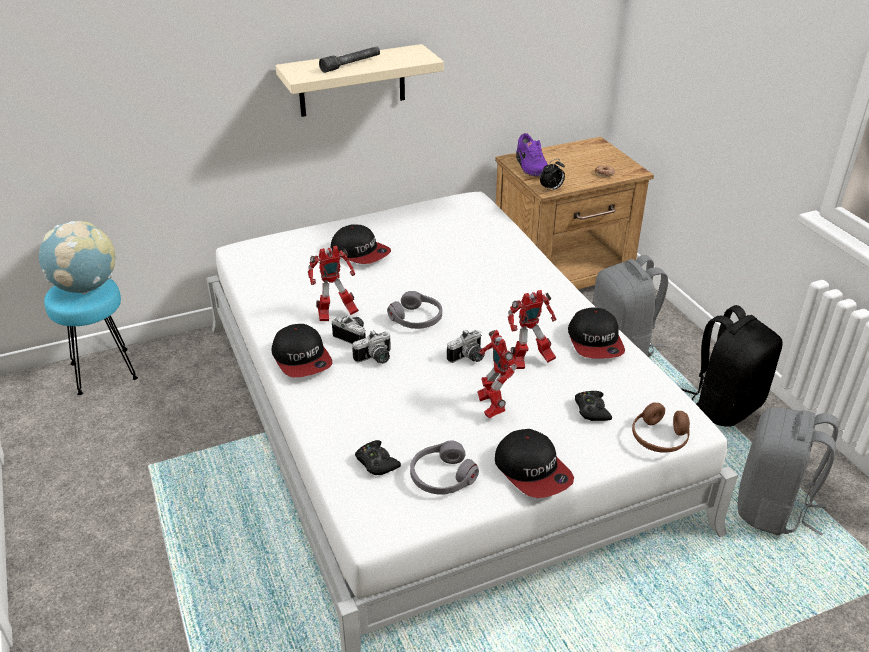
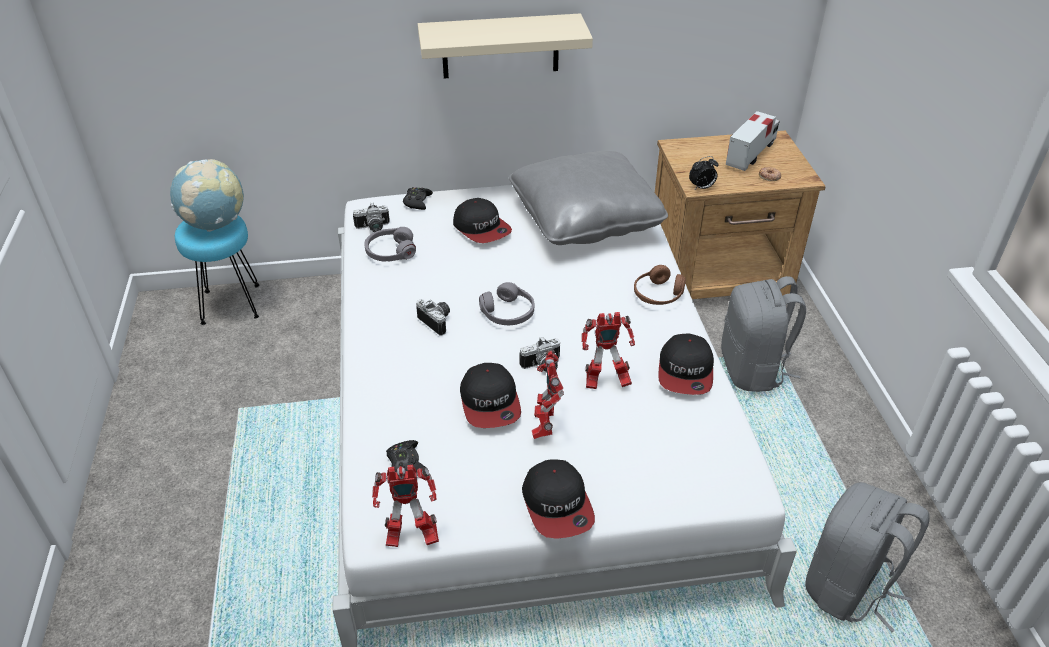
camera: 15 degrees right, 5 degrees up
cap [271,324,332,378] -> cap moved to [460,363,521,428]
toy robot [308,246,359,321] -> toy robot moved to [372,465,439,547]
grey flashlight [319,46,380,73] -> none
camera [352,330,391,364] -> camera moved to [353,203,390,232]
grey headphones [410,441,479,495] -> grey headphones moved to [364,227,416,262]
purple shoe [516,133,548,177] -> none
black game controller [575,391,612,421] -> black game controller moved to [403,187,433,210]
brown headphones [632,402,690,453] -> brown headphones moved to [634,265,686,305]
black backpack [681,305,783,427] -> none
none -> grey pillow [509,151,668,245]
none -> toy truck [726,111,780,171]

